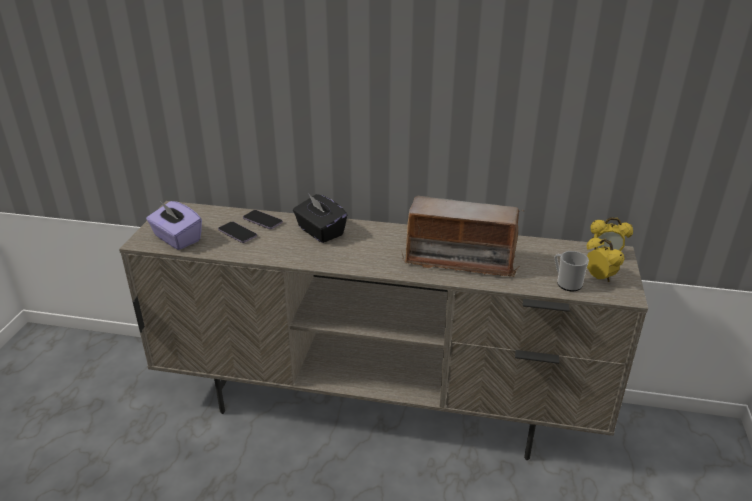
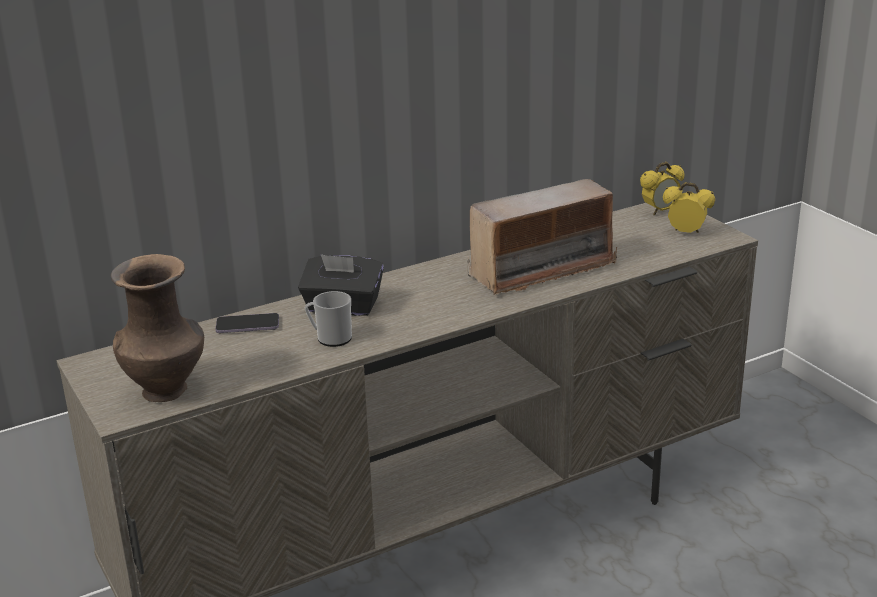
camera: 40 degrees left, 5 degrees down
purple tissue box [146,201,202,250] -> brown vase [111,254,204,402]
phone [218,222,257,243] -> none
mug [554,251,589,291] -> mug moved to [305,291,352,347]

